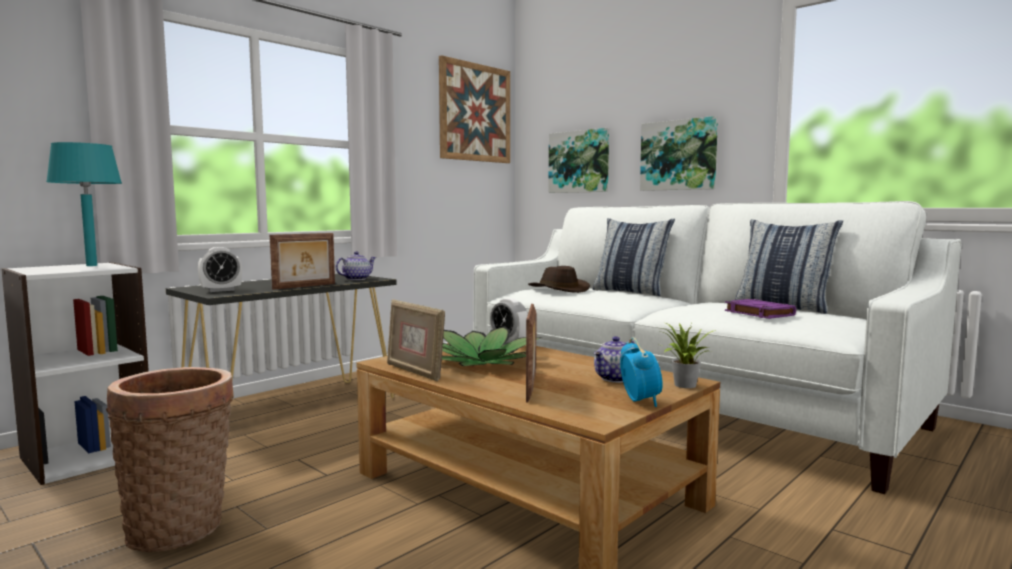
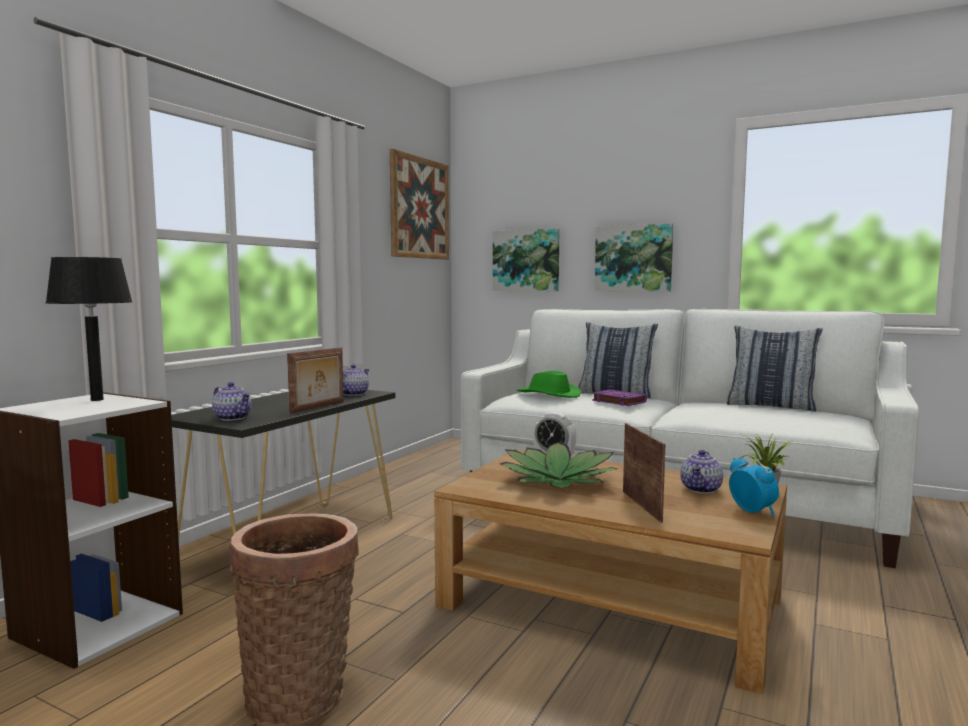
camera: 15 degrees left, 0 degrees up
turquoise table lamp [46,142,122,266] -> black table lamp [46,257,132,401]
alarm clock [198,247,242,292] -> teapot [212,382,252,421]
picture frame [387,299,445,381] -> none
brown hat [528,266,590,293] -> green hat [517,371,581,398]
purple book [725,299,796,319] -> purple book moved to [592,389,647,406]

